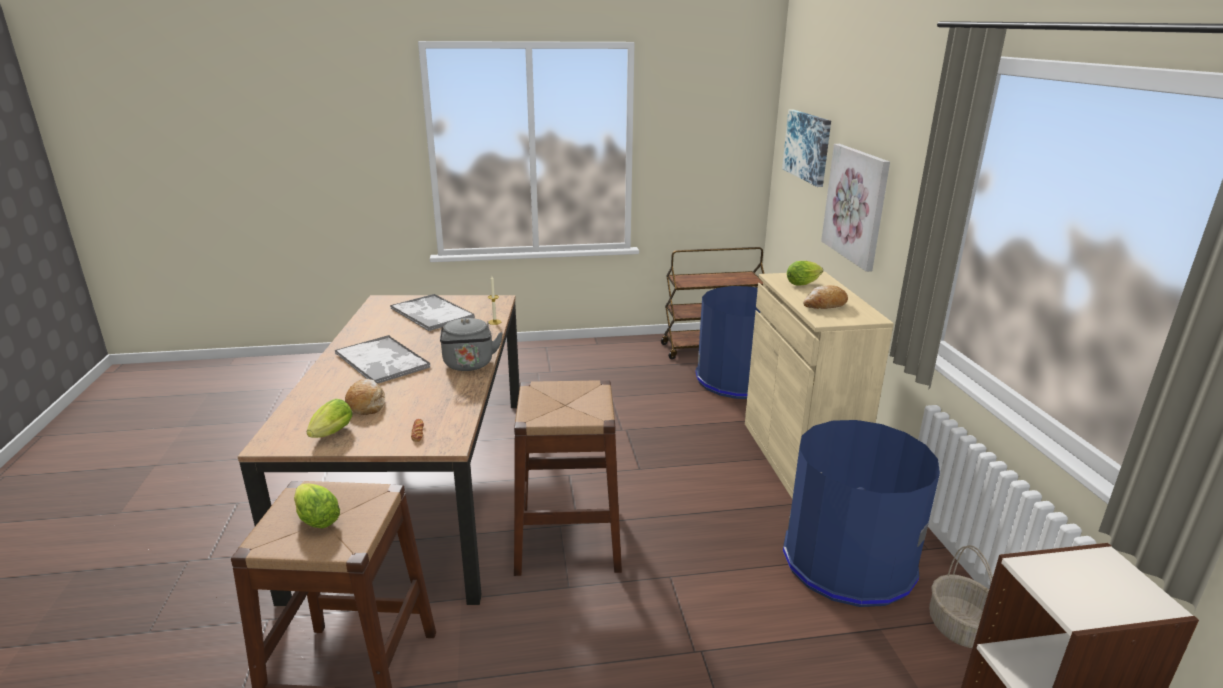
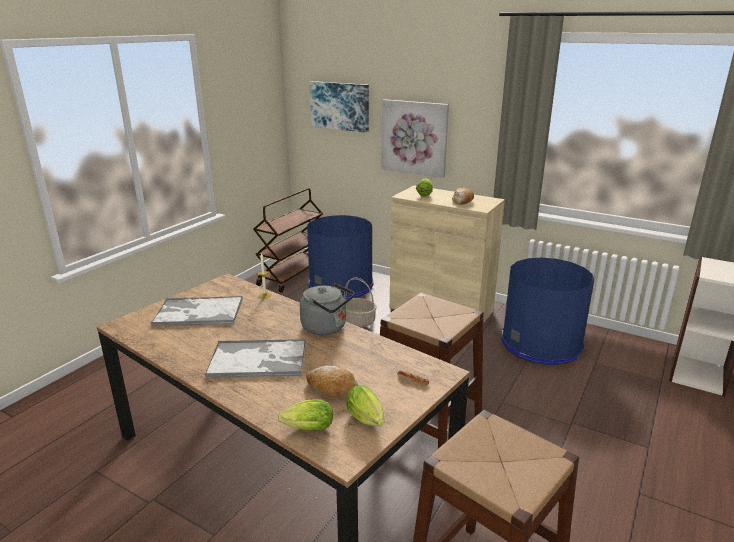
camera: 50 degrees left, 0 degrees up
lettuce [294,484,340,528] -> lettuce moved to [278,399,333,430]
basket [929,545,993,648] -> basket moved to [344,277,377,327]

